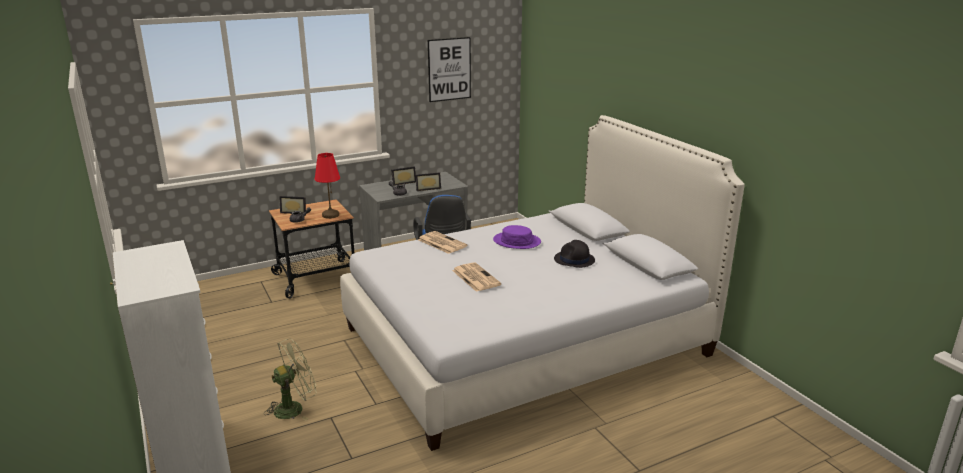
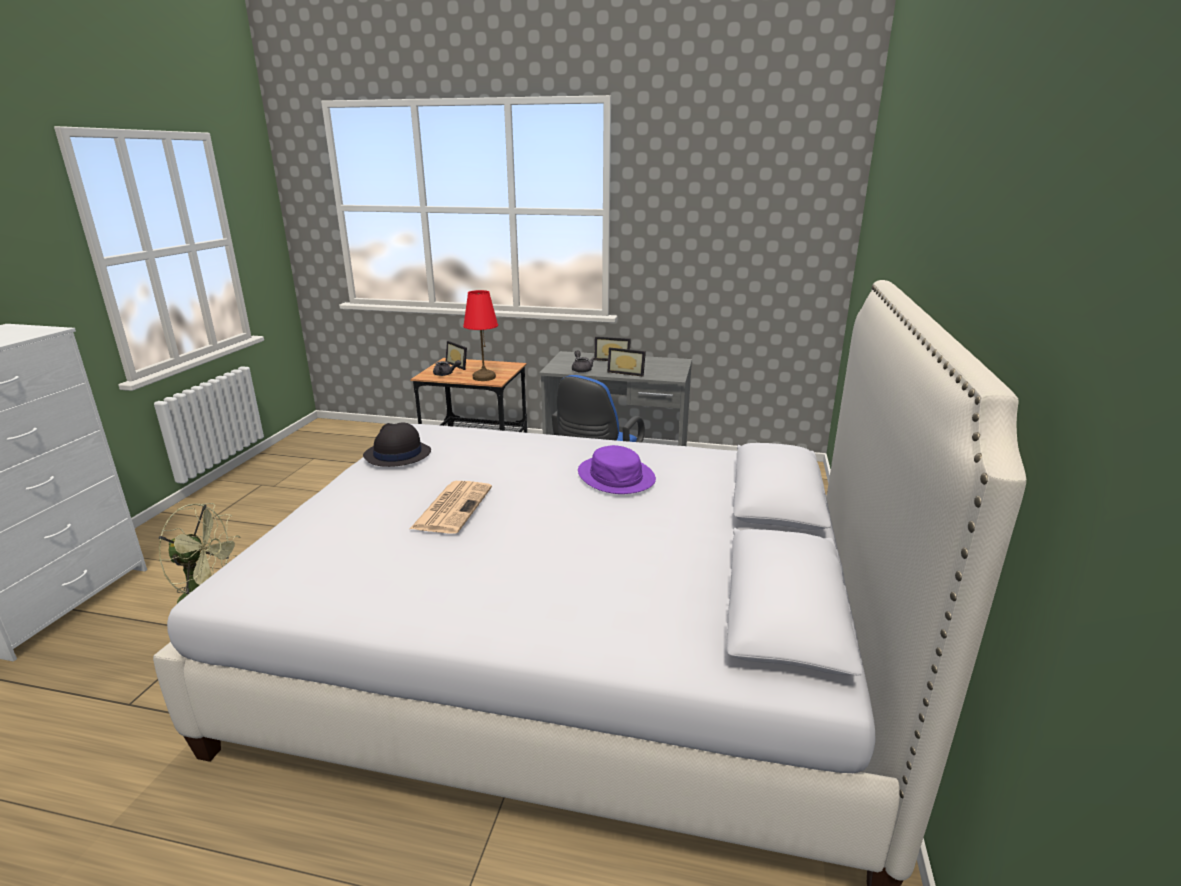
camera: 40 degrees right, 0 degrees up
newspaper [418,231,468,254] -> none
picture [428,37,471,102] -> none
black hat [554,240,595,268] -> black hat moved to [363,423,431,467]

